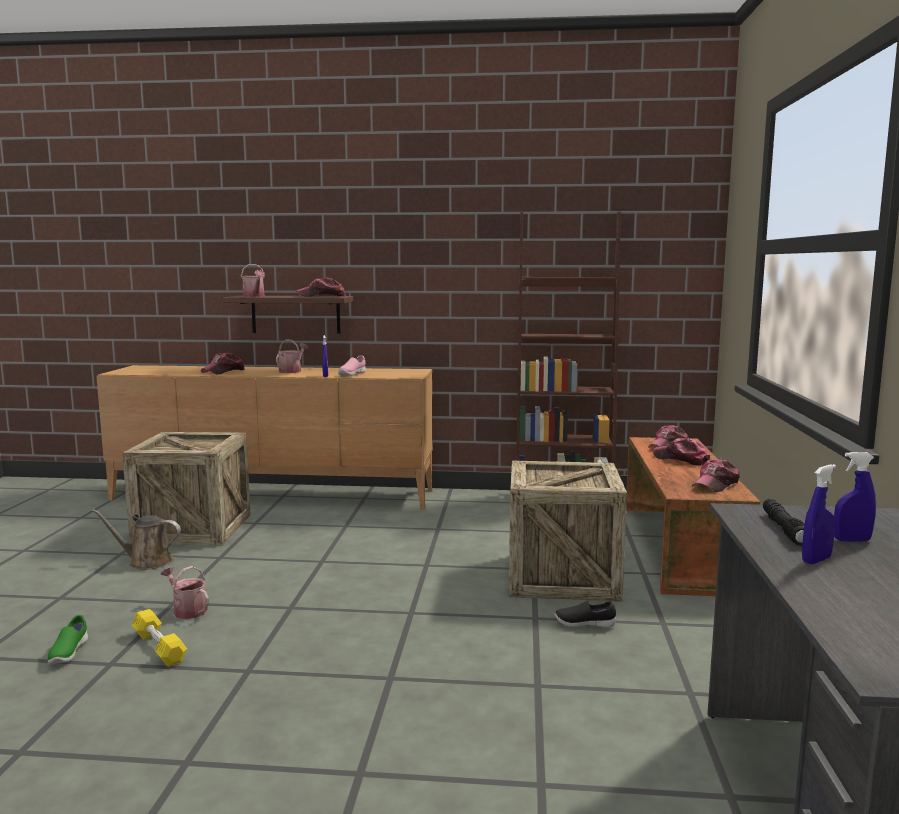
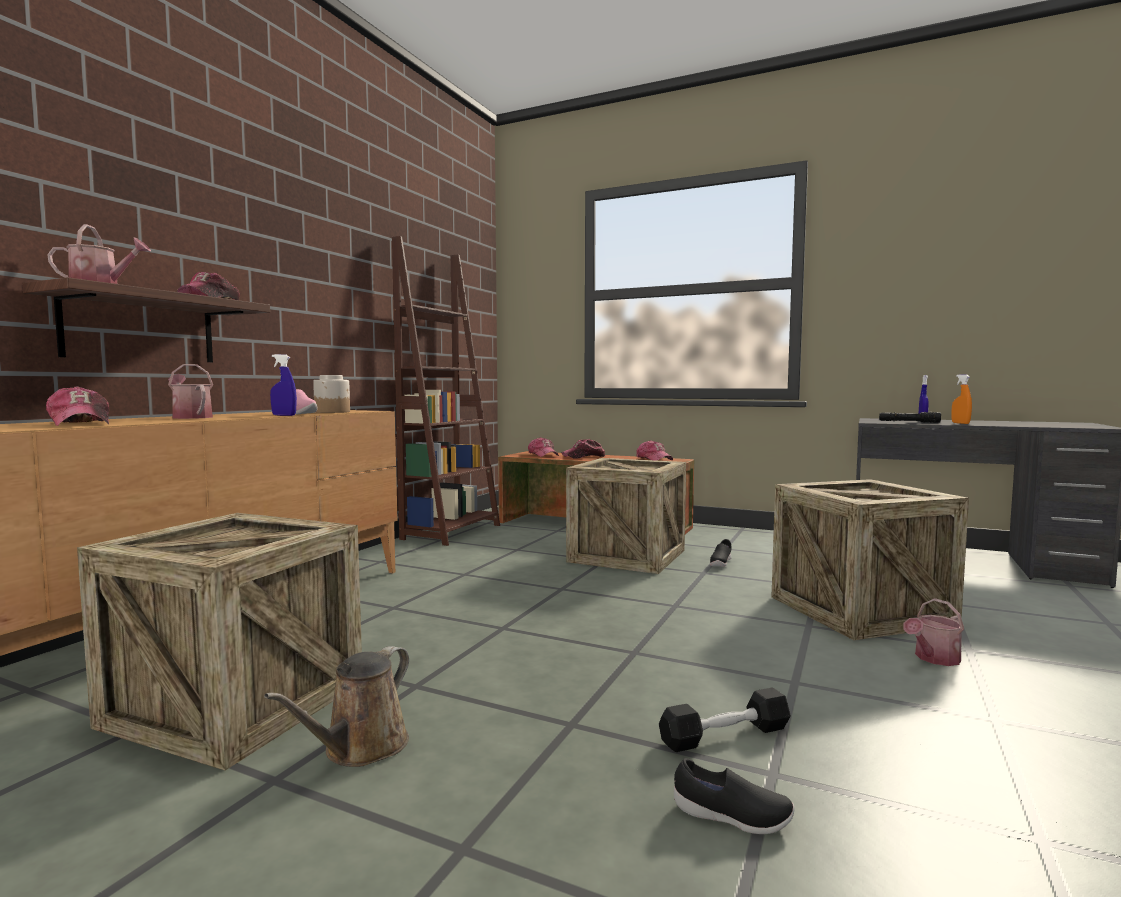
camera: 70 degrees left, 5 degrees down
green shoe [48,615,88,664] -> black shoe [674,758,794,834]
yellow dumbbell [132,609,187,667] -> black dumbbell [659,687,791,752]
watering can [161,566,209,619] -> watering can moved to [904,598,964,666]
blue spray bottle [802,464,836,564] -> orange spray bottle [952,374,972,424]
none -> jar [313,375,350,413]
none -> crate [771,479,969,640]

